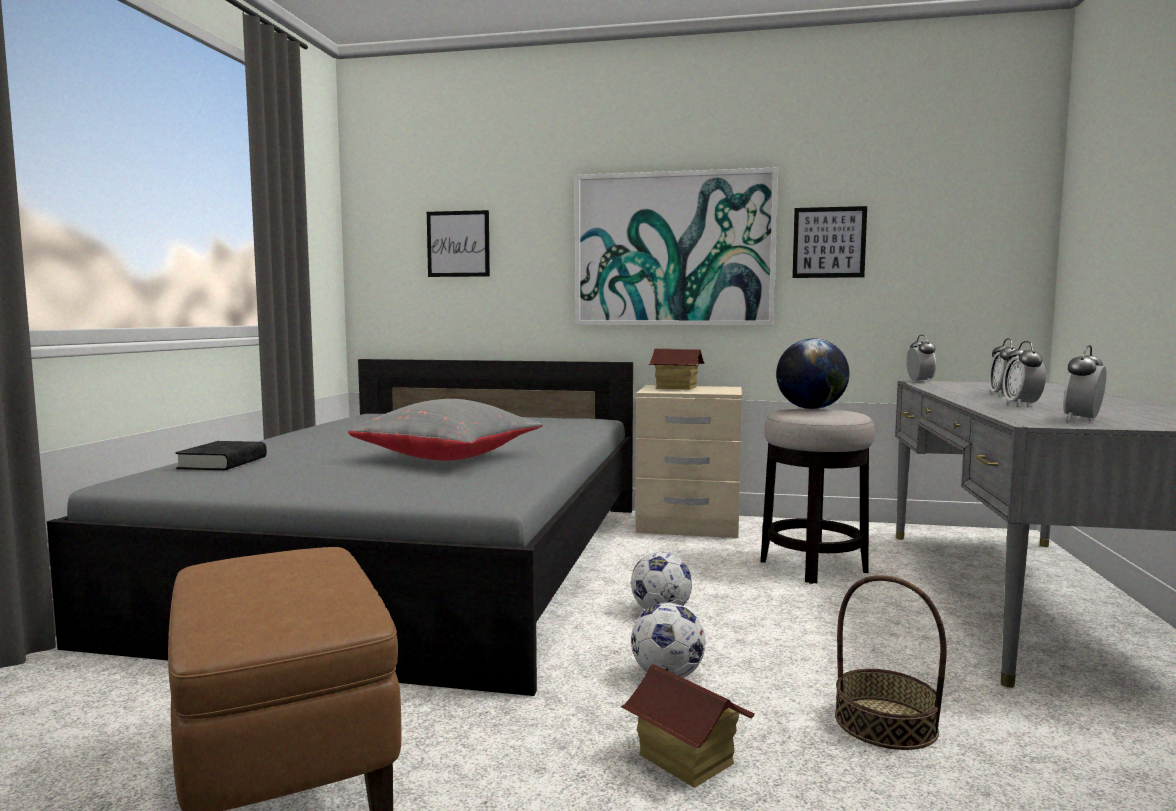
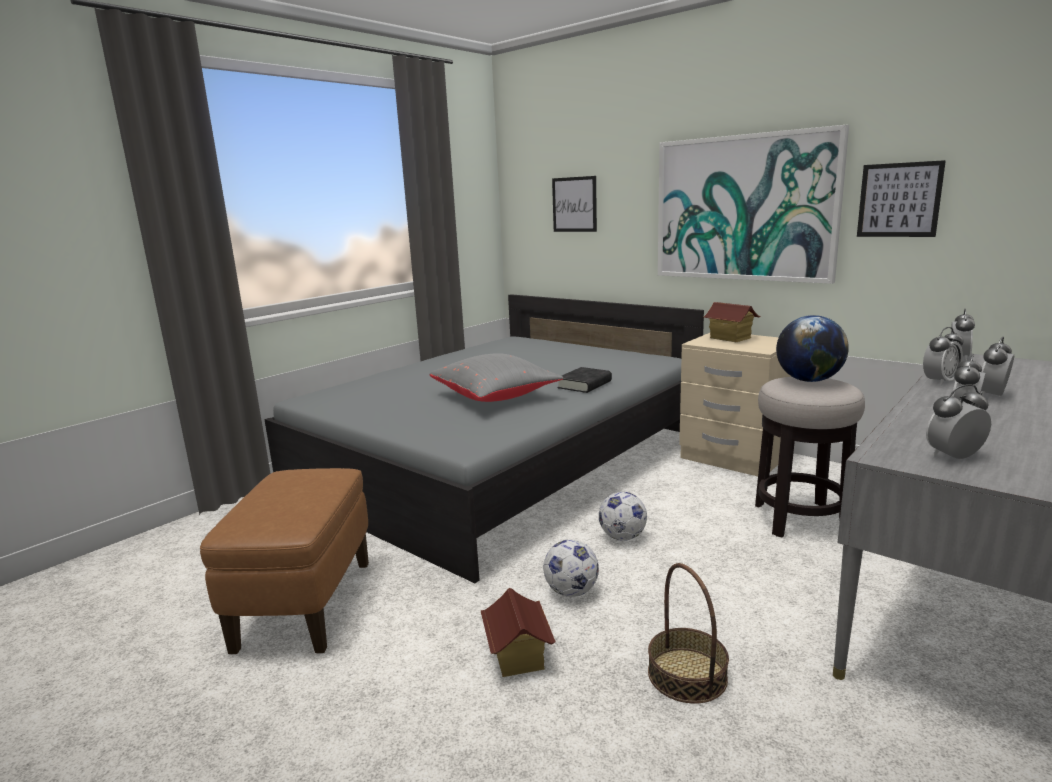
camera: 30 degrees right, 10 degrees up
black book [175,441,267,470] -> black book moved to [557,367,612,393]
none -> alarm clock [923,327,963,385]

